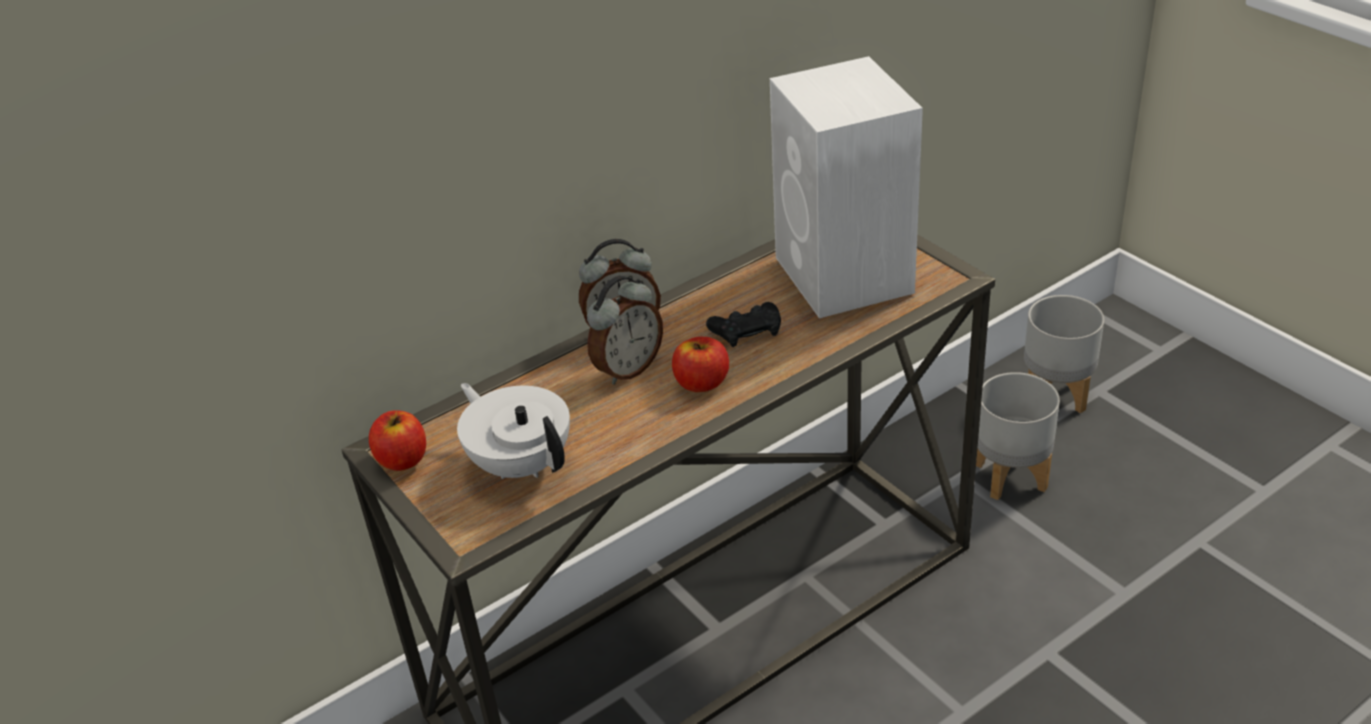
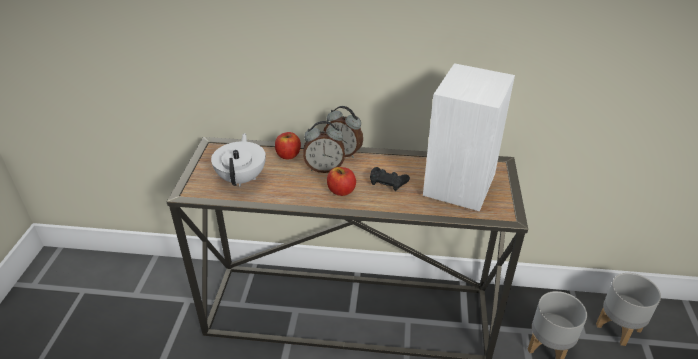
camera: 40 degrees right, 0 degrees up
apple [369,410,426,471] -> apple moved to [275,132,301,159]

